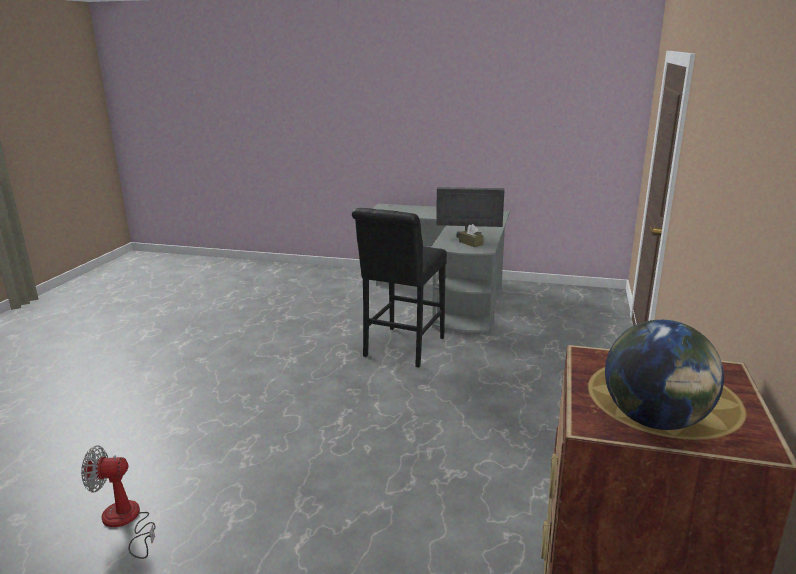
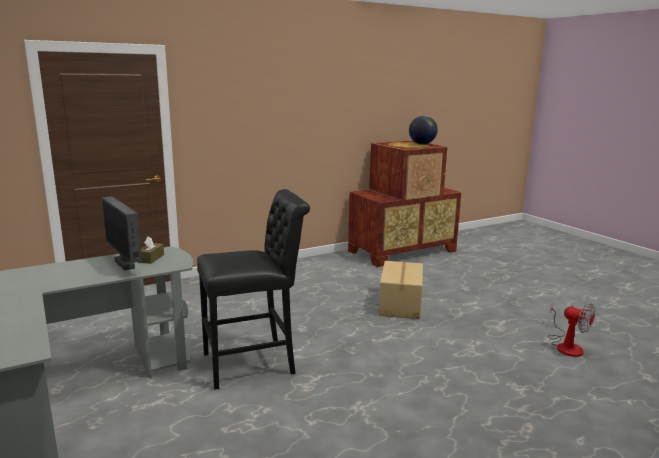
camera: 135 degrees left, 5 degrees down
none -> cardboard box [378,261,423,319]

